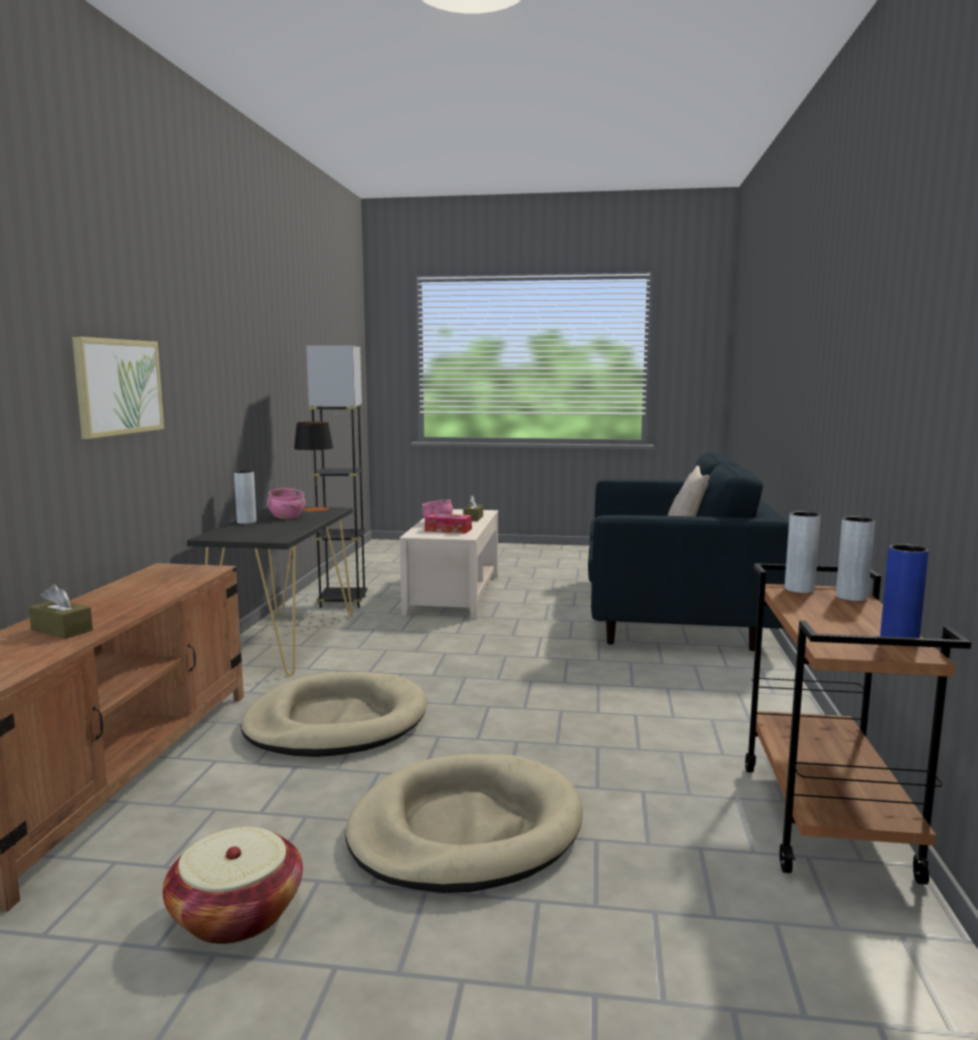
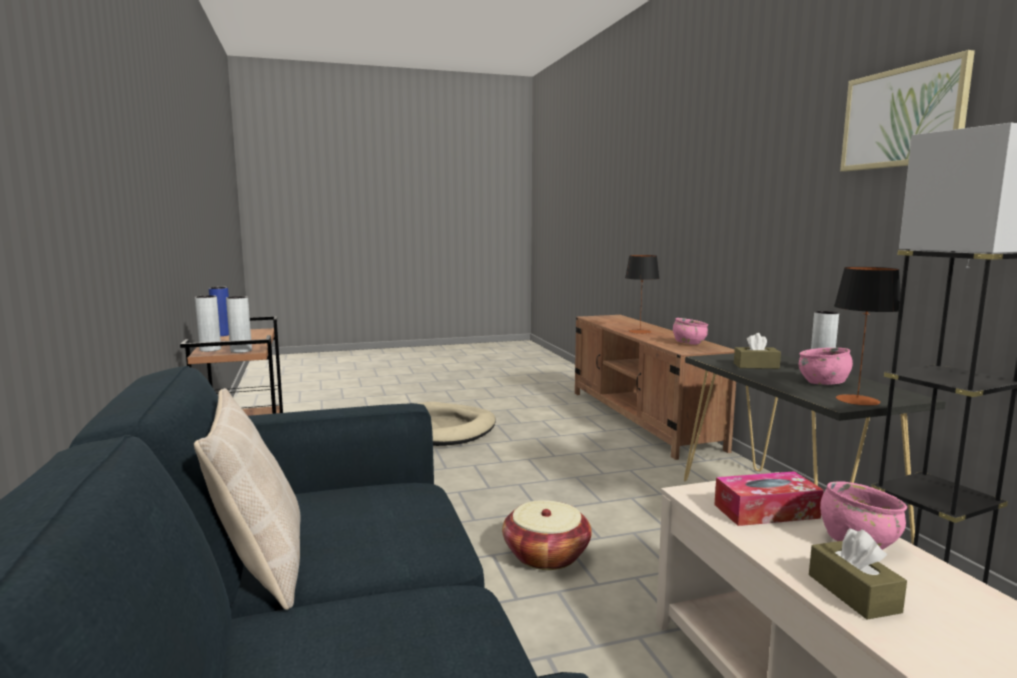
camera: 155 degrees right, 0 degrees up
brown tissue box [29,584,93,639] -> brown tissue box moved to [734,333,781,369]
picture [72,337,164,439] -> picture moved to [840,50,975,172]
basket [163,827,303,944] -> basket moved to [502,500,592,570]
beige dog bed [241,672,427,757] -> none
none -> table lamp [625,255,660,334]
none -> pink bowl [673,318,708,345]

